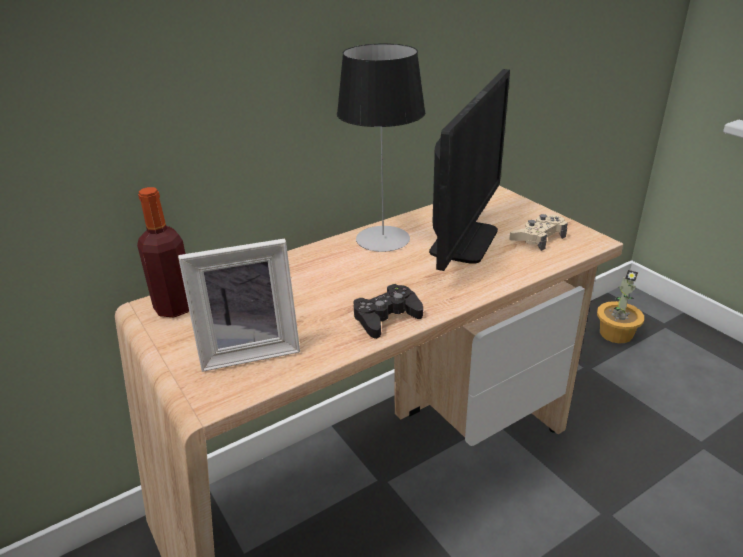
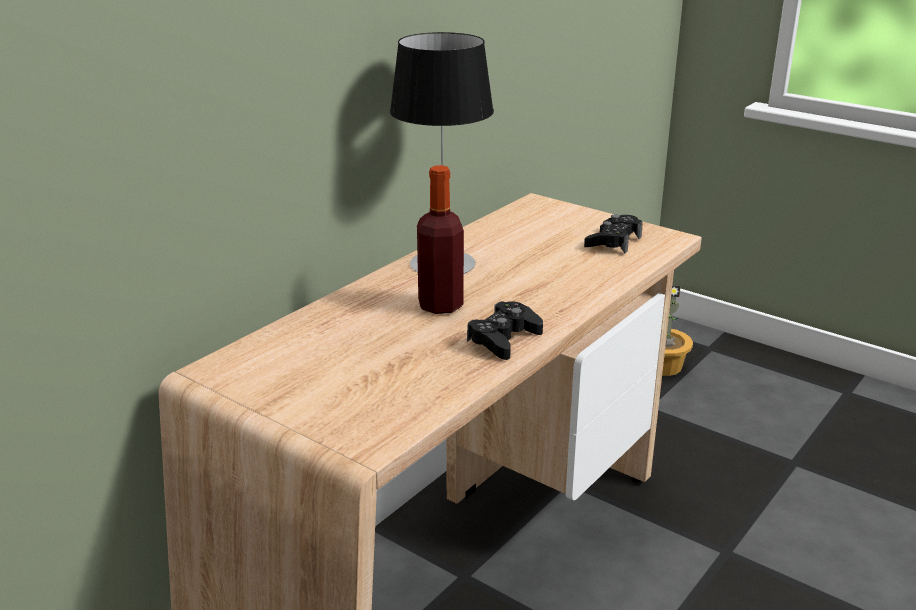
camera: 20 degrees left, 5 degrees down
bottle [137,187,189,318] -> bottle moved to [417,165,464,314]
picture frame [178,238,300,372] -> none
monitor [429,69,510,271] -> none
beige game controller [509,214,568,251] -> black game controller [584,214,643,253]

